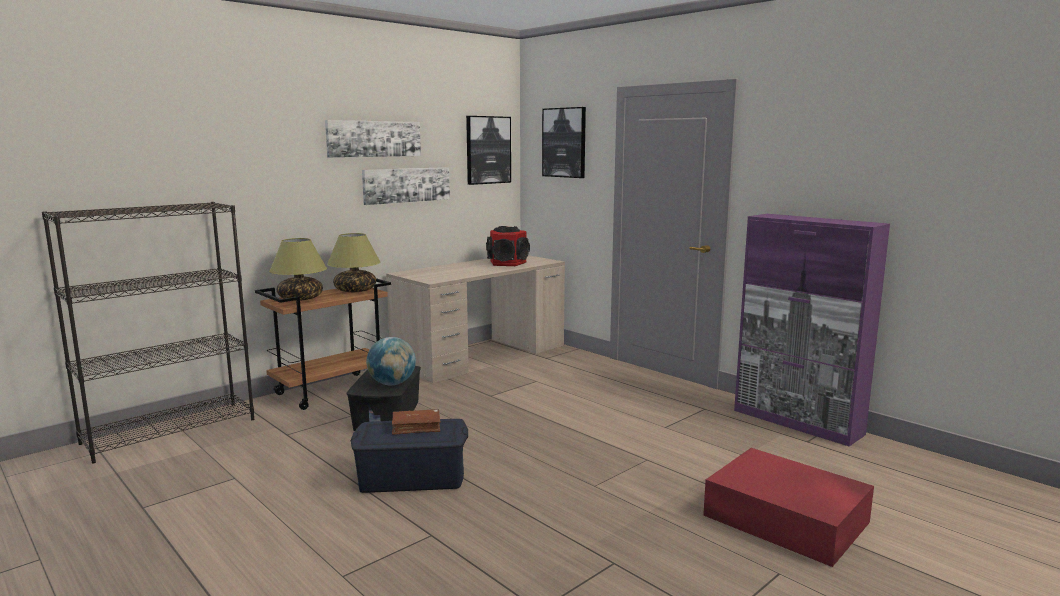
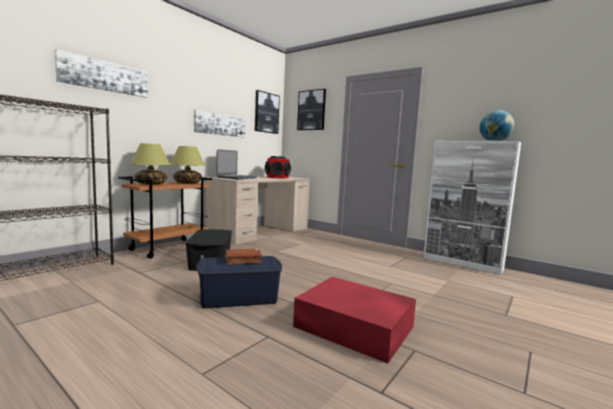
camera: 10 degrees left, 5 degrees down
picture [325,120,421,158] -> picture moved to [55,49,148,98]
globe [366,337,416,385] -> globe moved to [480,110,515,141]
red storage box [703,448,874,567] -> red storage box moved to [293,277,416,363]
purple cabinet [734,214,890,446] -> white cabinet [423,141,521,275]
none -> laptop [216,149,257,179]

